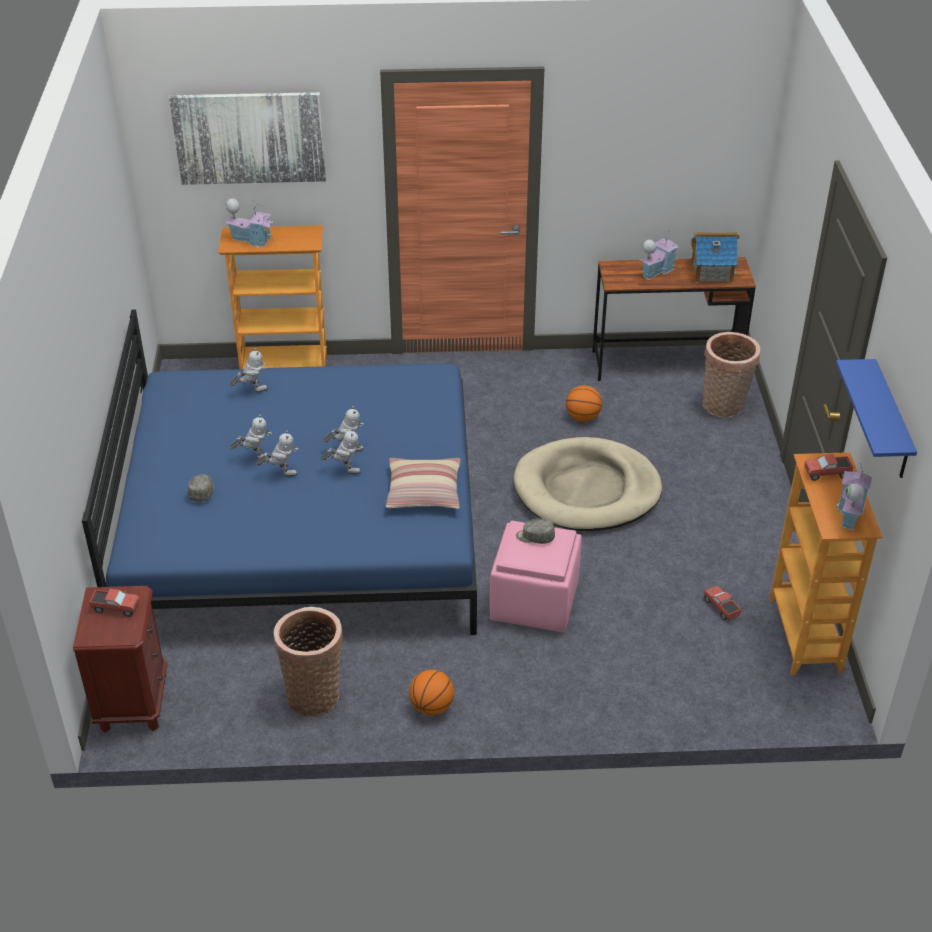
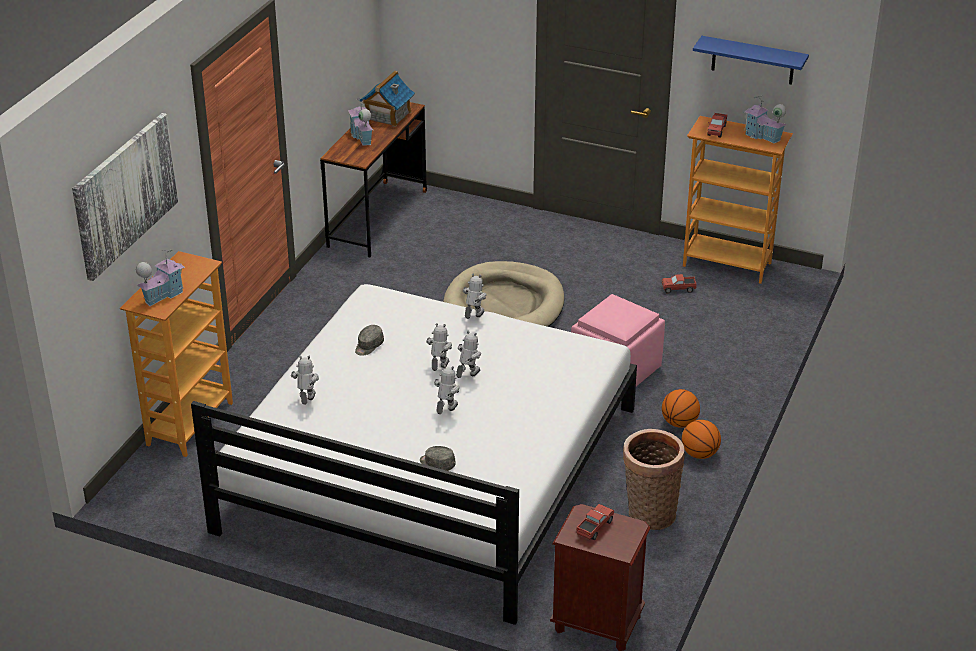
camera: 65 degrees left, 5 degrees down
blue bed [82,309,477,635] -> white bed [191,284,637,625]
toy robot [230,414,272,460] -> toy robot moved to [463,274,486,319]
pillow [386,458,461,509] -> none
grey cap [516,518,555,544] -> grey cap moved to [355,325,384,356]
basketball [566,385,602,422] -> basketball moved to [662,389,700,428]
basket [703,332,761,417] -> none

